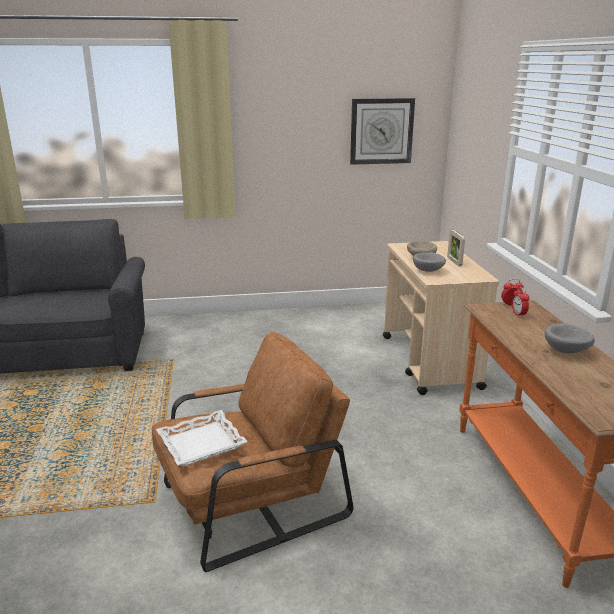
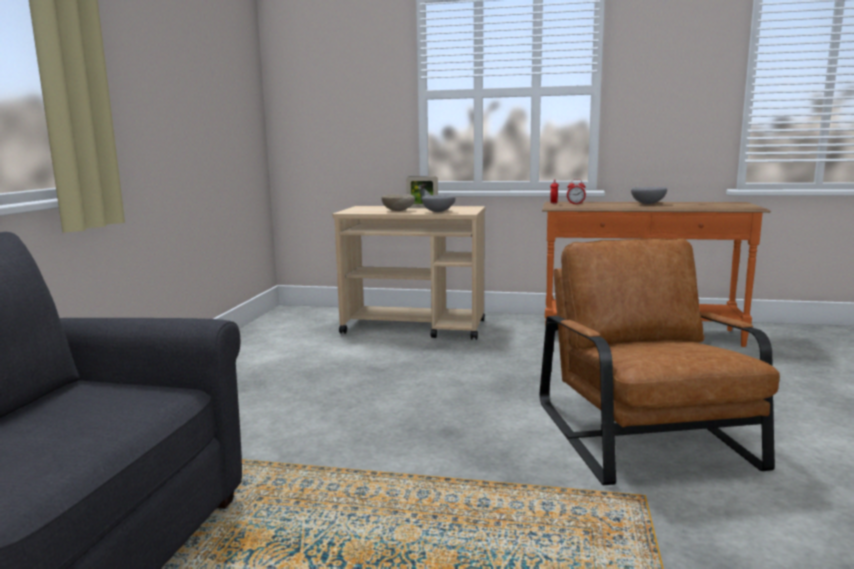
camera: 70 degrees left, 10 degrees down
white tray [156,410,248,466] -> none
wall clock [350,98,415,165] -> none

